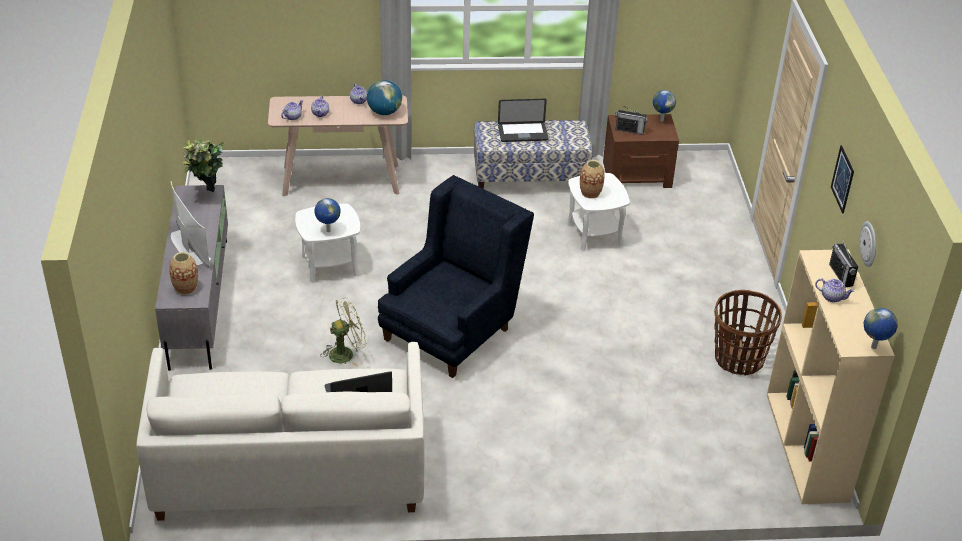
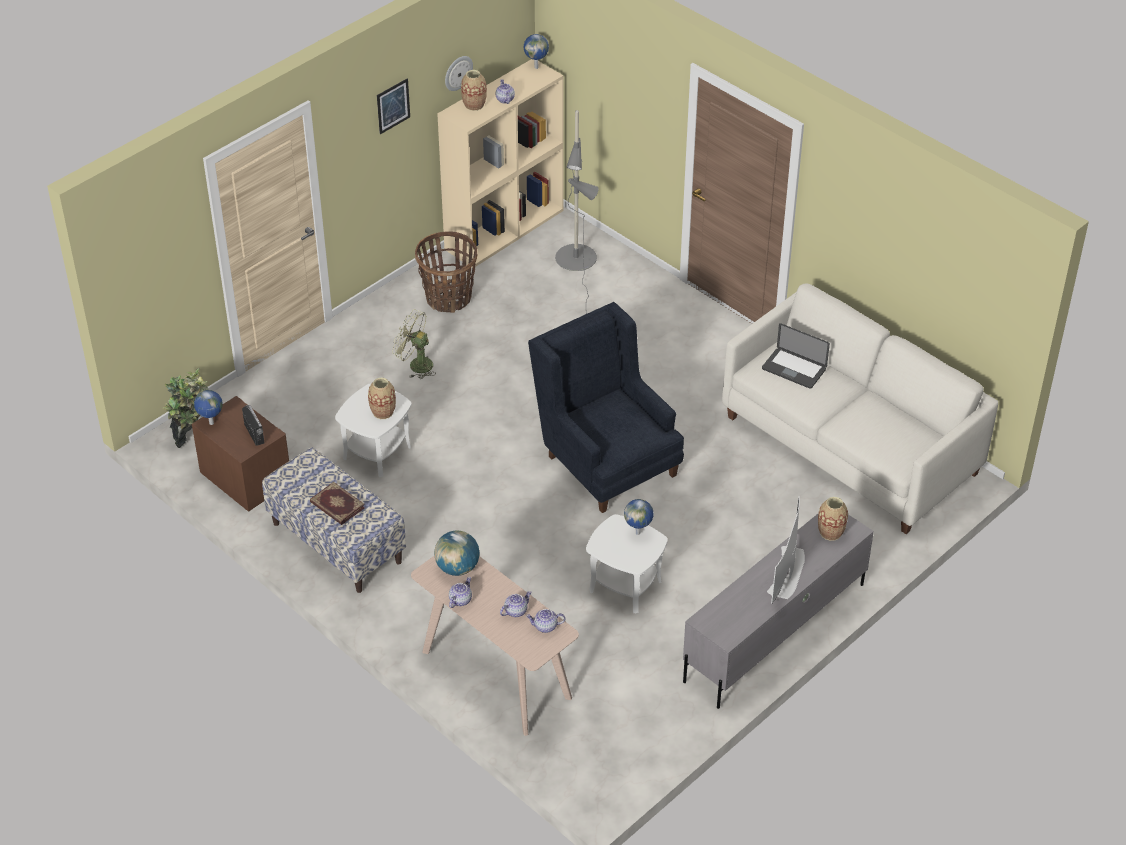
camera: 130 degrees left, 5 degrees up
potted plant [183,139,224,192] -> potted plant moved to [163,368,209,448]
green fan [320,297,367,366] -> green fan moved to [392,309,436,379]
blue armchair [378,175,534,378] -> blue armchair turned 60 degrees clockwise [528,302,684,513]
laptop [498,99,549,142] -> book [310,482,365,525]
radio [829,237,858,287] -> vase [461,70,487,111]
none -> grey floor lamp [555,110,599,314]

